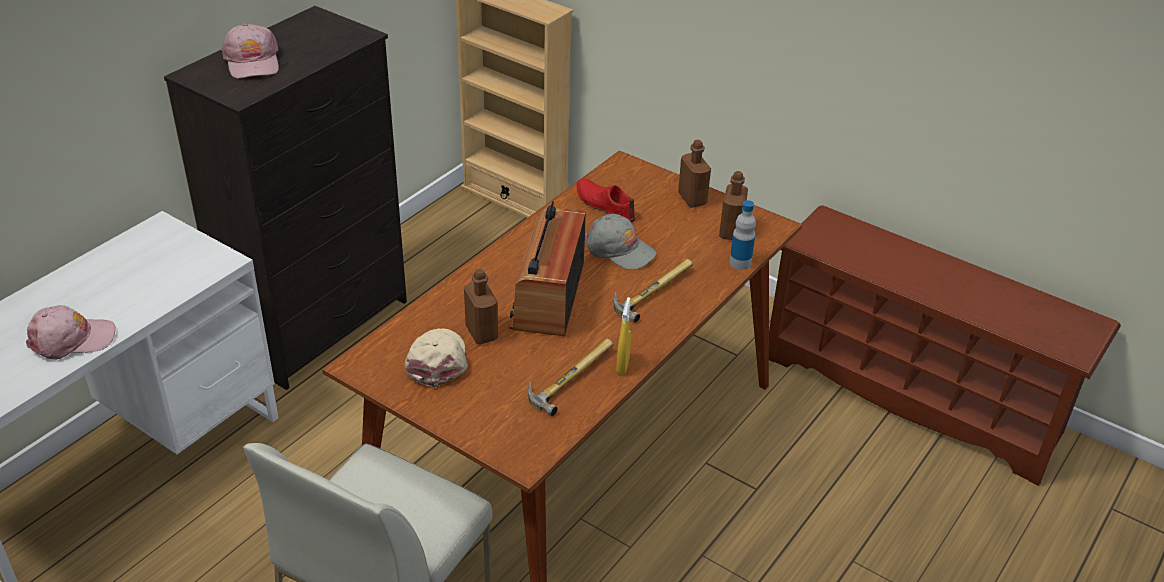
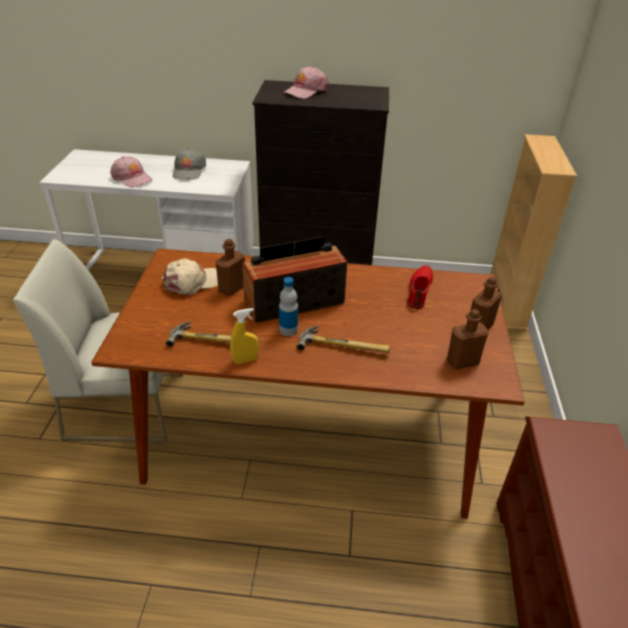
camera: 60 degrees right, 0 degrees up
grey cap [585,214,657,270] -> grey cap moved to [173,148,206,179]
bottle [729,200,756,270] -> bottle moved to [279,277,298,336]

